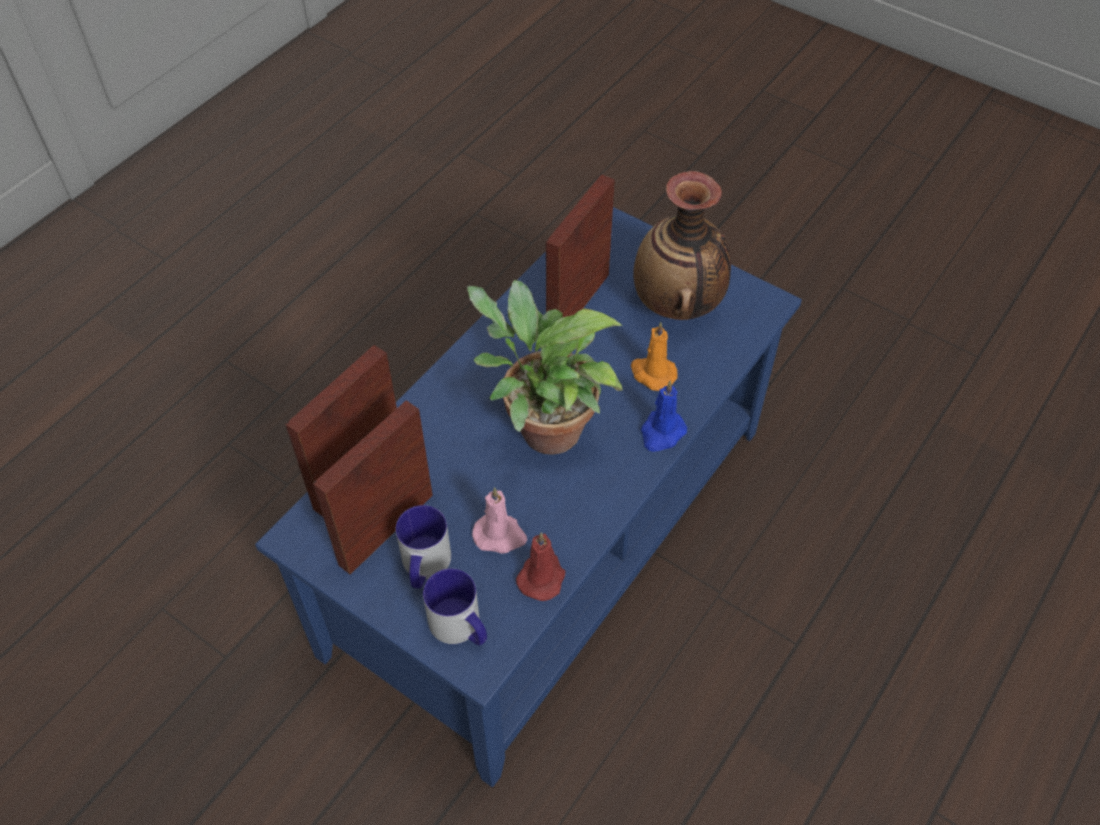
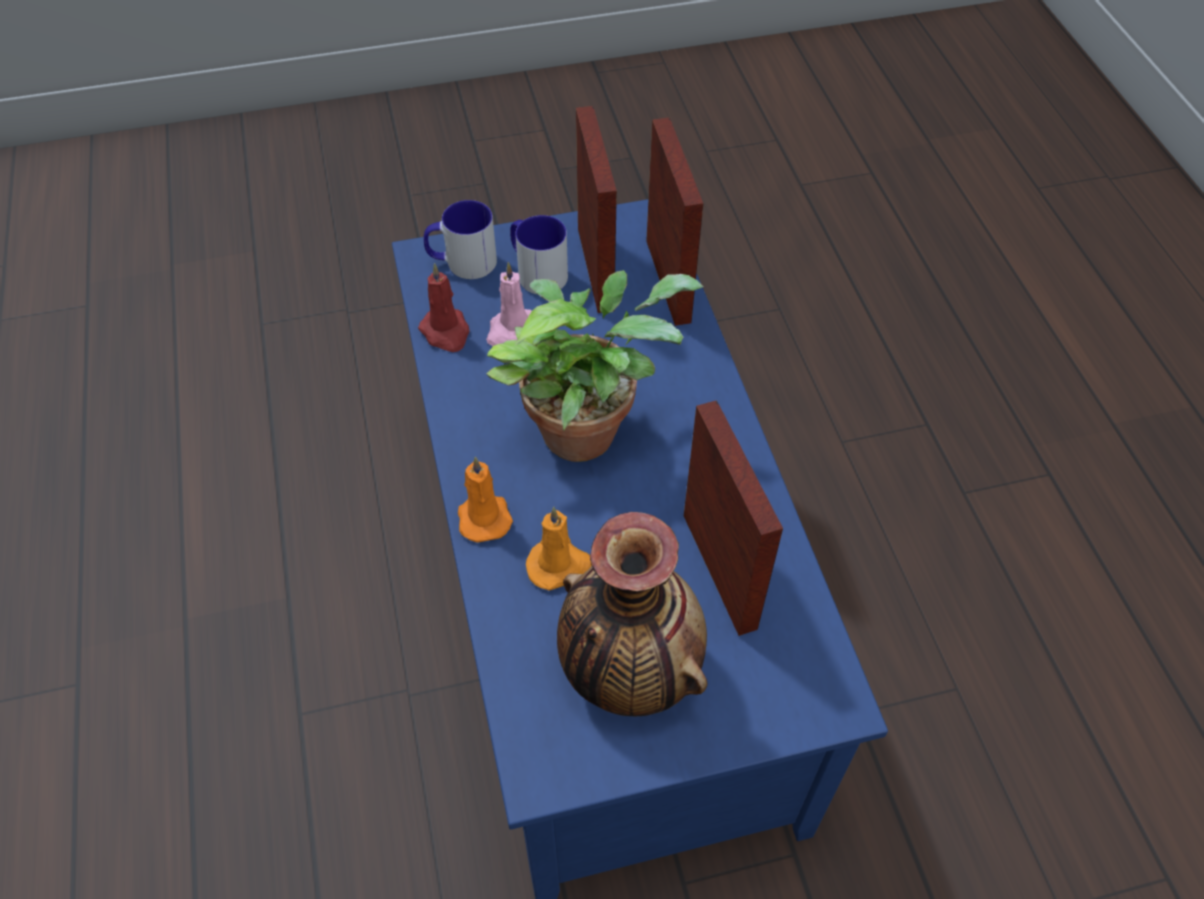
camera: 130 degrees right, 0 degrees up
blue candle [641,381,687,452] -> orange candle [458,456,513,543]

